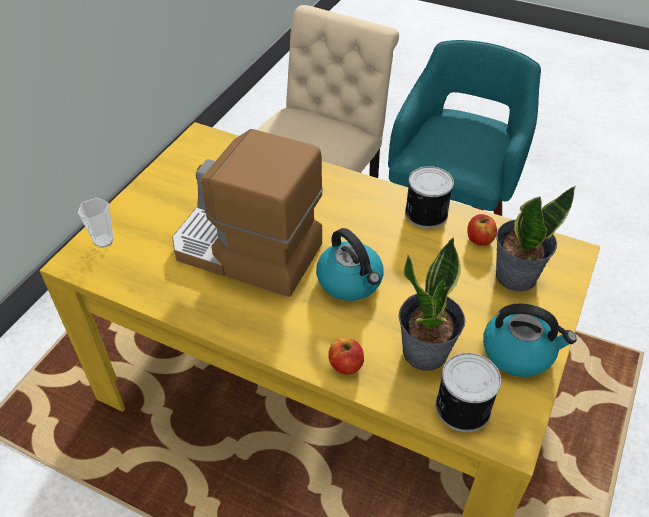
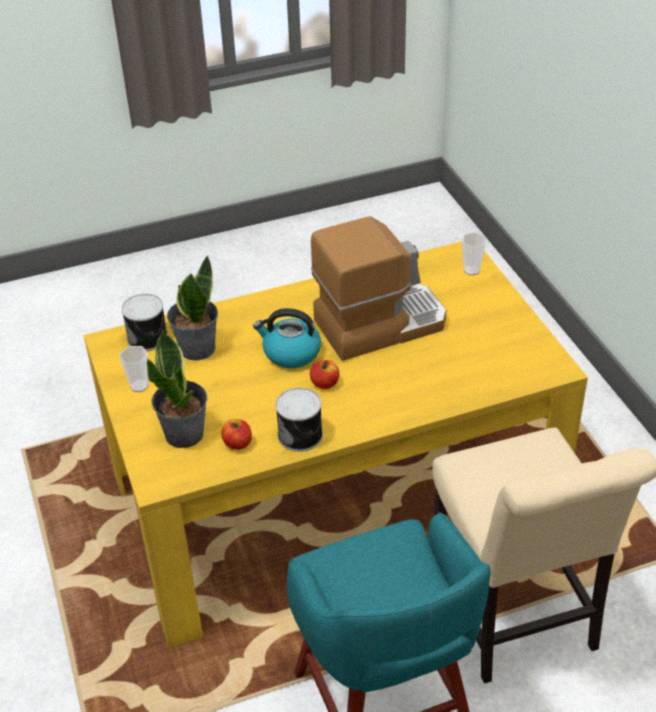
camera: 135 degrees right, 5 degrees down
apple [328,338,364,375] -> apple moved to [310,360,339,389]
kettle [483,304,577,377] -> cup [119,346,149,392]

